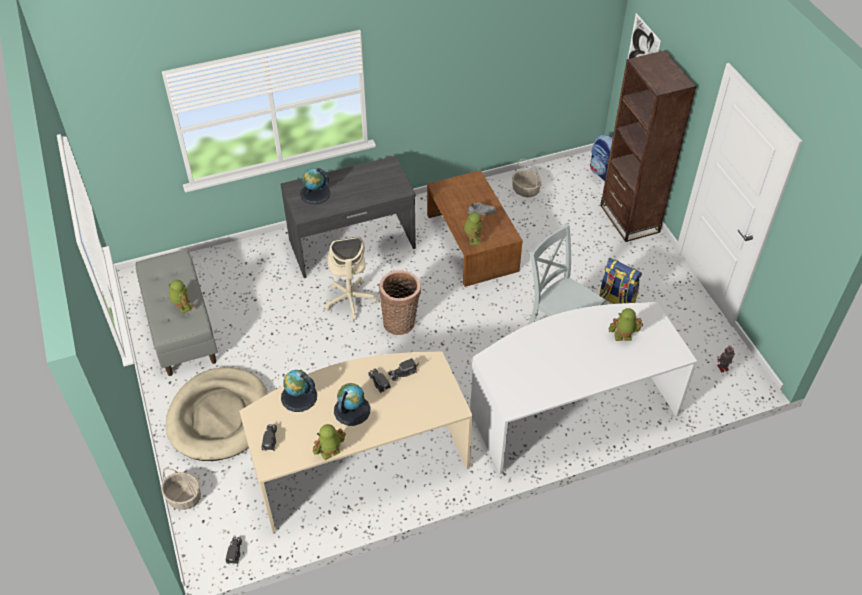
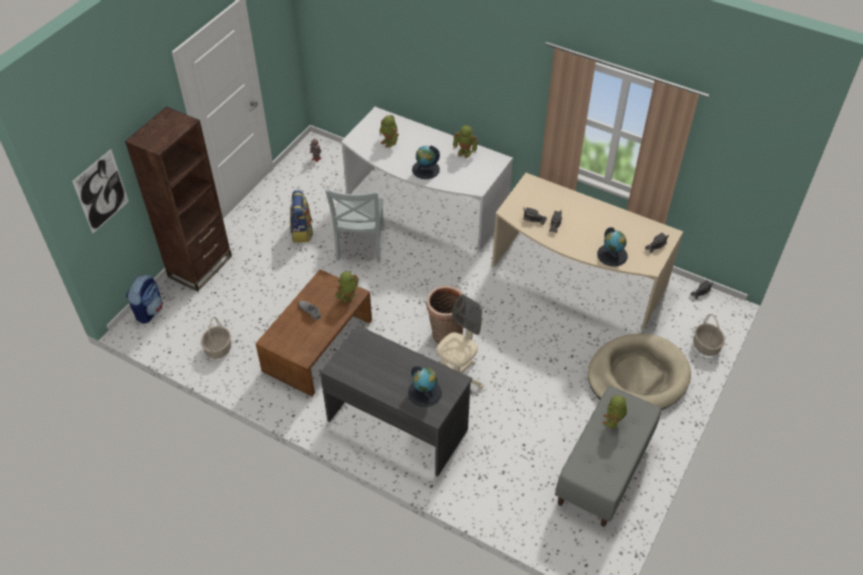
camera: 130 degrees left, 0 degrees up
toy robot [313,424,346,460] -> toy robot moved to [453,125,478,159]
globe [334,383,370,426] -> globe moved to [412,145,440,179]

